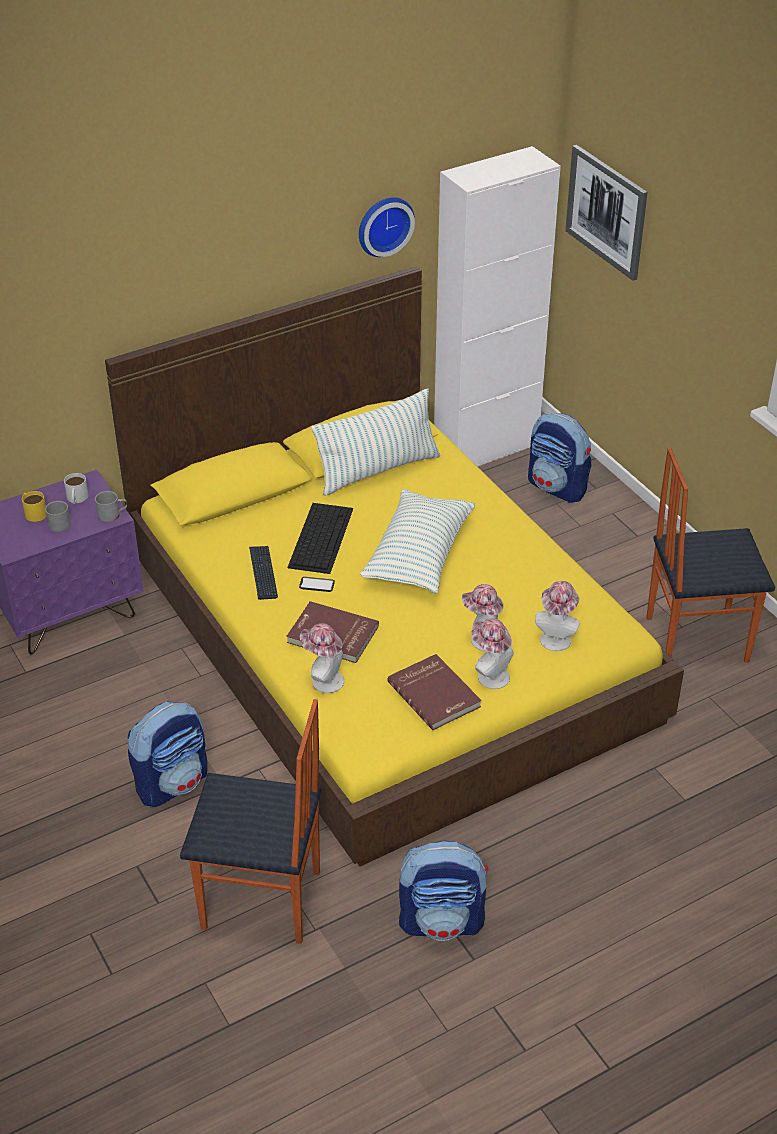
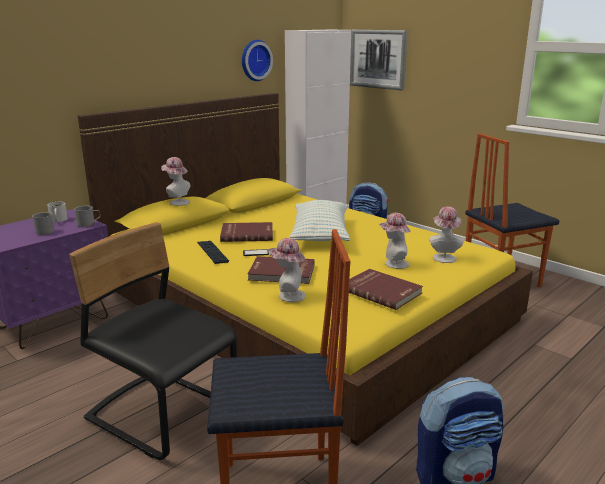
camera: 15 degrees left, 20 degrees down
yellow mug [22,491,47,522] -> none
backpack [128,701,207,807] -> black chair [69,222,237,460]
keyboard [287,503,353,574] -> red book [220,222,273,242]
pillow [311,388,440,496] -> none
hat [471,619,514,689] -> hat moved to [161,157,190,206]

